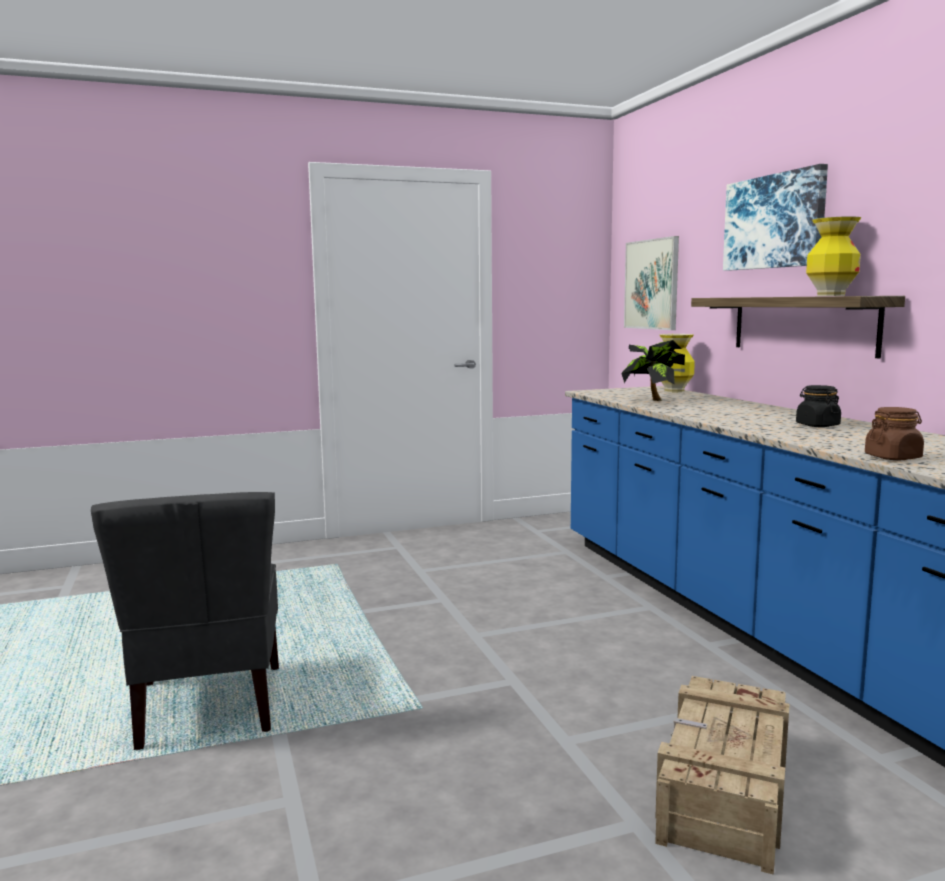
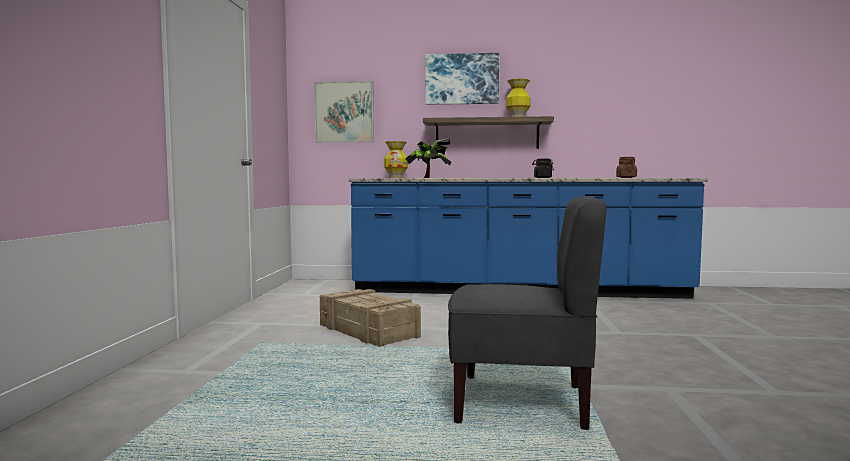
camera: 65 degrees left, 5 degrees down
crate [655,676,790,875] -> crate moved to [320,289,421,347]

